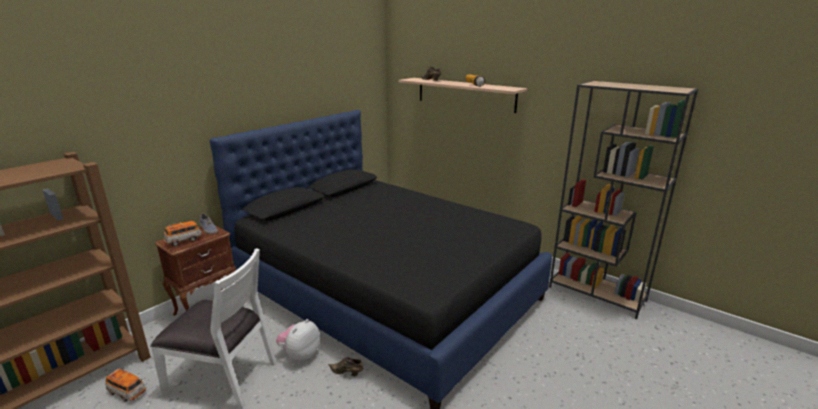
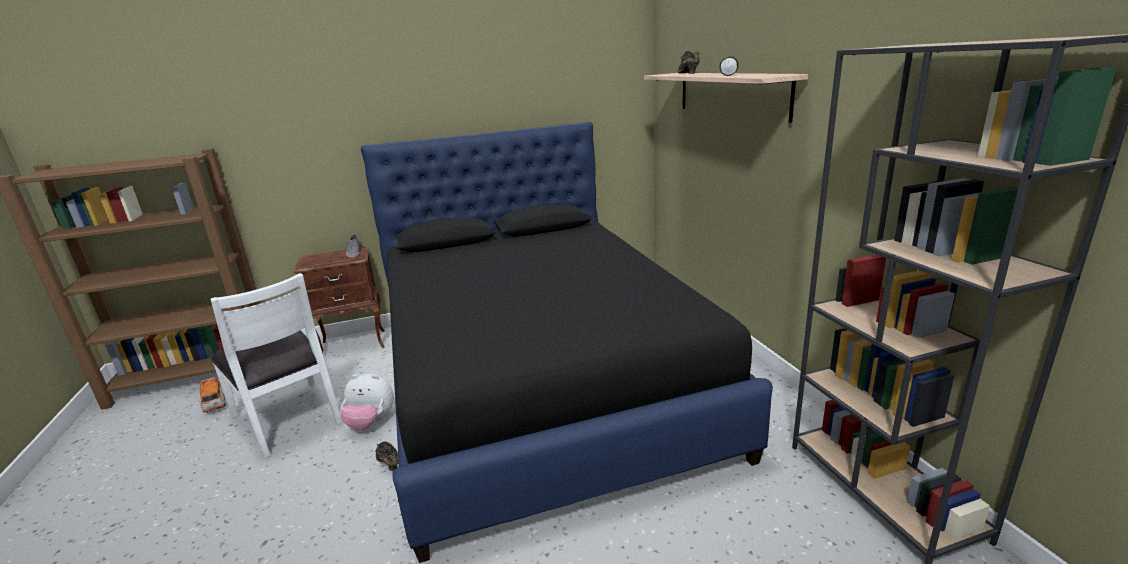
camera: 35 degrees right, 0 degrees up
toy car [164,221,202,246] -> none
plush toy [276,319,320,362] -> plush toy turned 150 degrees counterclockwise [340,374,394,430]

